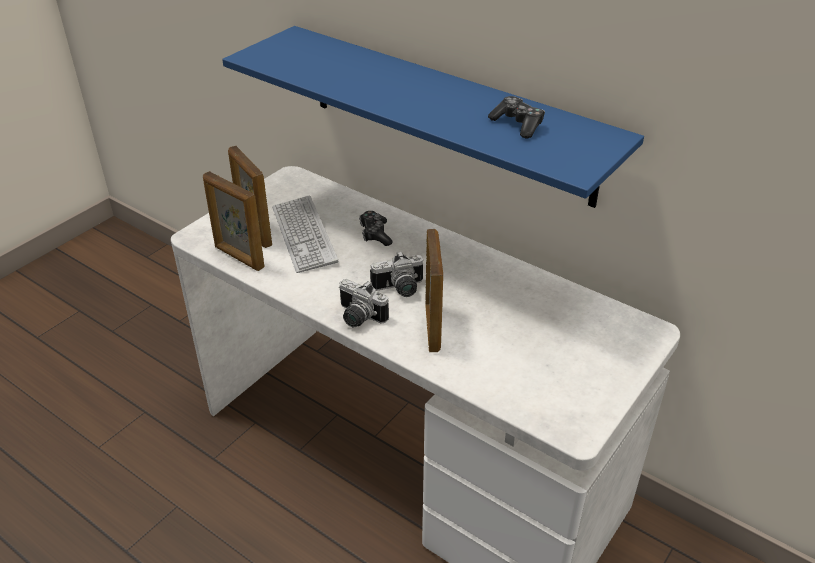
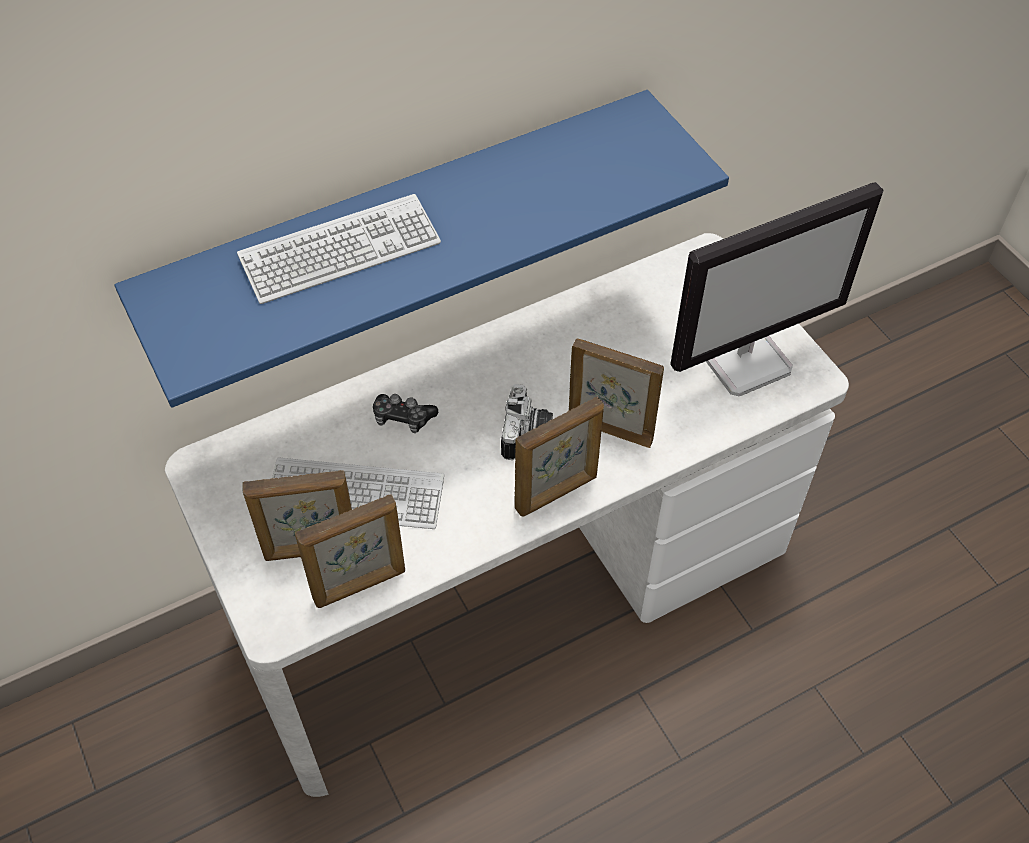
camera: 65 degrees left, 15 degrees up
camera [339,279,389,327] -> picture frame [515,396,604,516]
game controller [488,96,545,138] -> none
none -> keyboard [237,194,441,304]
none -> monitor [670,182,884,396]

